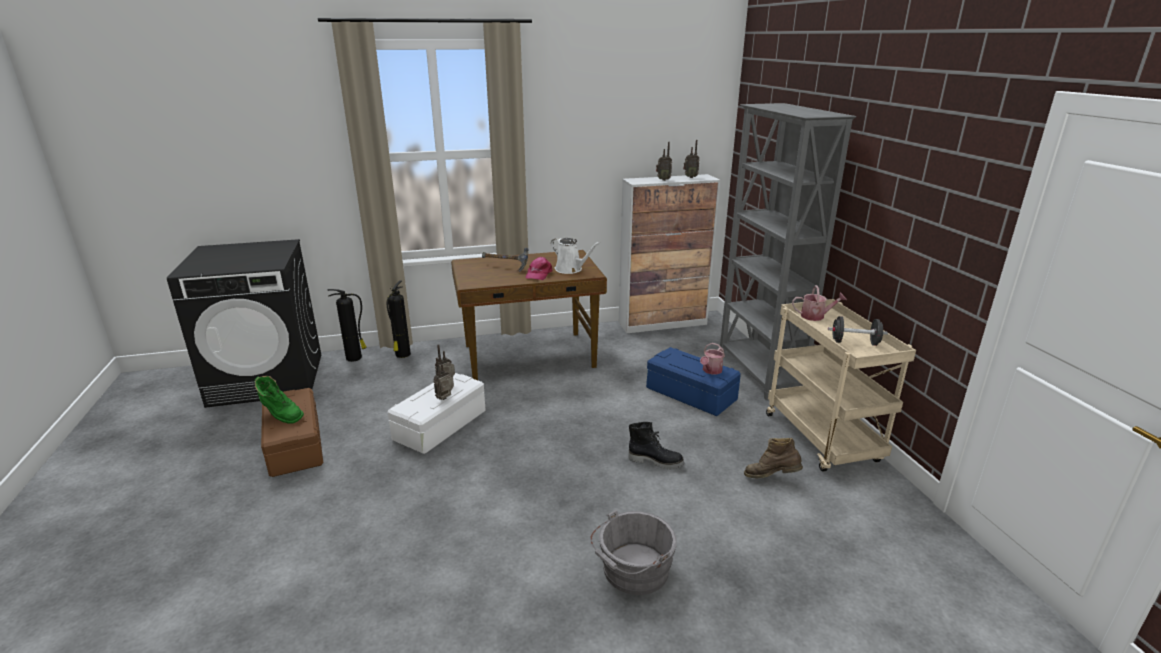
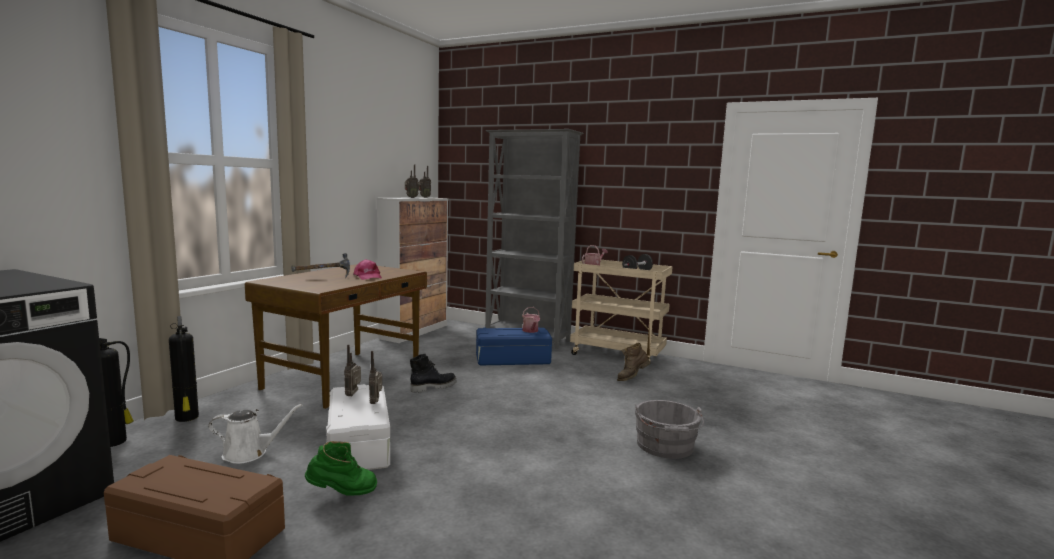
camera: 50 degrees left, 15 degrees down
green boot [255,376,304,424] -> green boot moved to [305,441,377,496]
white watering can [551,238,600,274] -> white watering can moved to [209,404,302,464]
black boot [628,422,684,469] -> black boot moved to [410,354,457,393]

